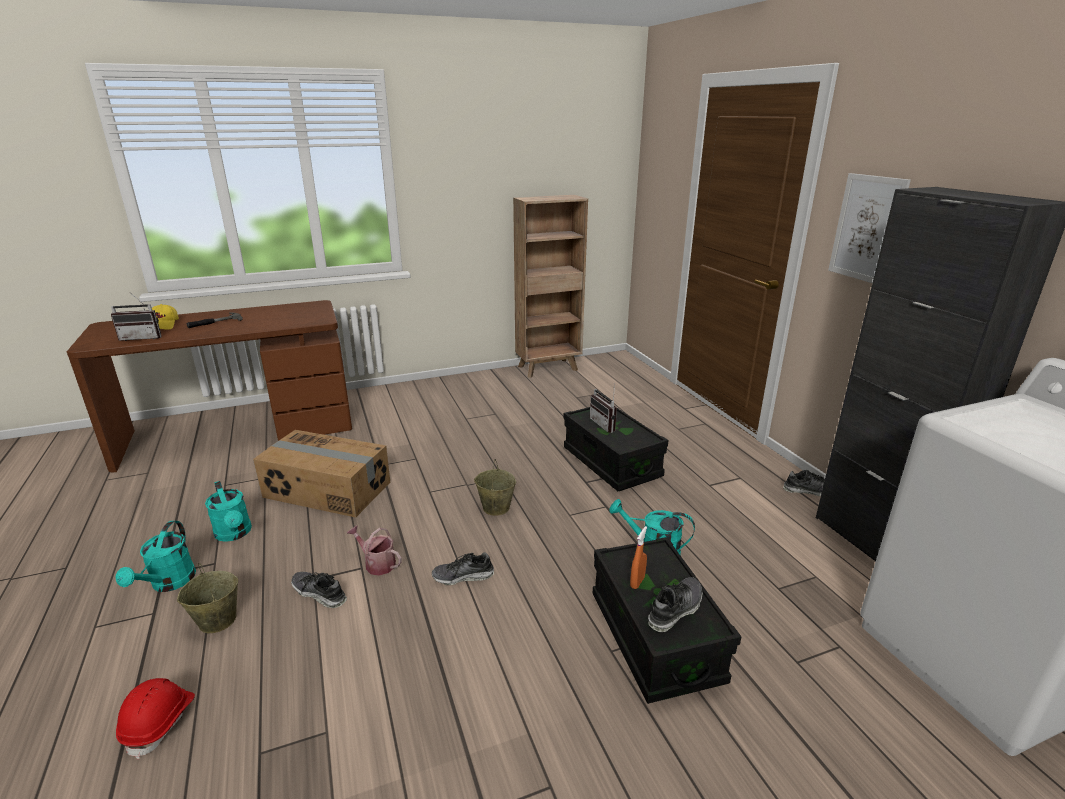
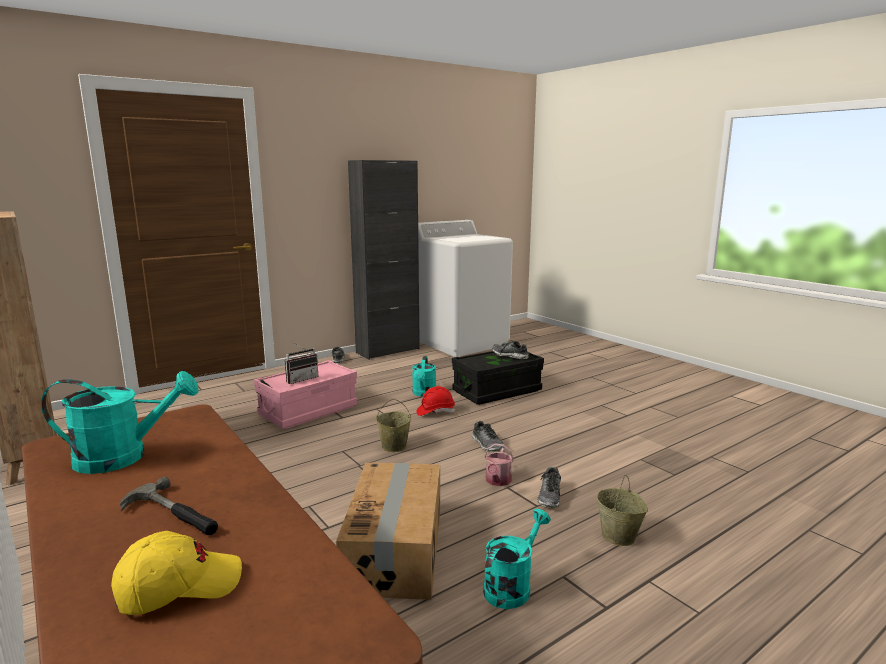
camera: 105 degrees left, 10 degrees down
radio [111,292,162,341] -> none
turquoise watering can [115,521,196,592] -> turquoise watering can moved to [41,371,198,474]
red hard hat [116,678,195,759] -> red hard hat moved to [416,386,455,416]
black storage box [563,401,668,491] -> pink storage box [254,360,357,429]
orange spray bottle [630,526,647,589] -> none
picture [828,173,911,283] -> none

